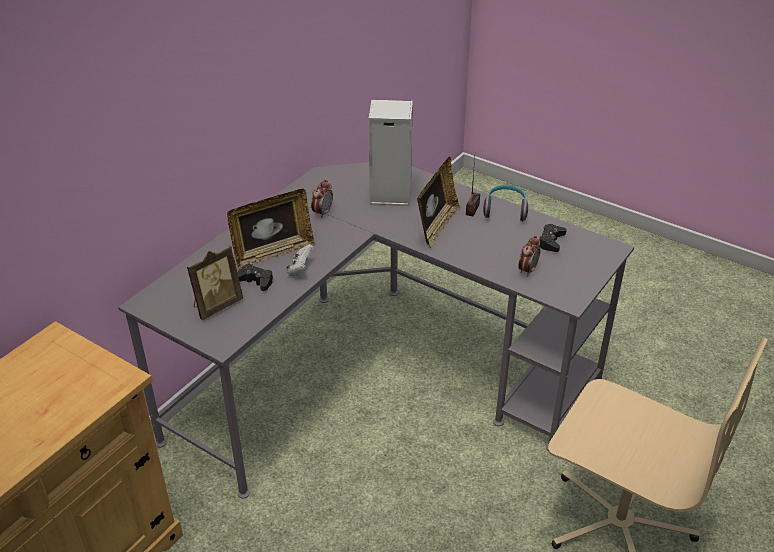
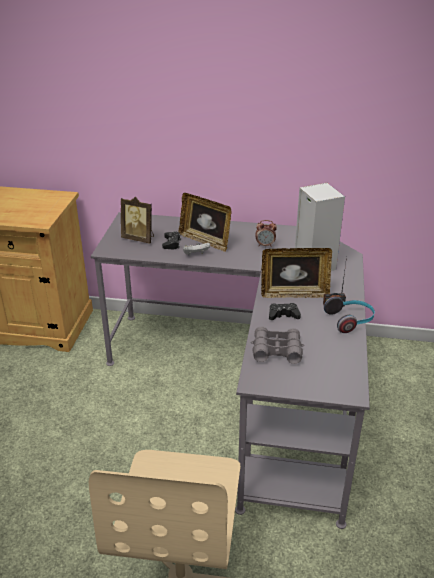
camera: 65 degrees right, 5 degrees down
alarm clock [518,236,540,277] -> grey binoculars [251,327,304,364]
black game controller [539,224,567,252] -> black game controller moved to [269,303,301,320]

